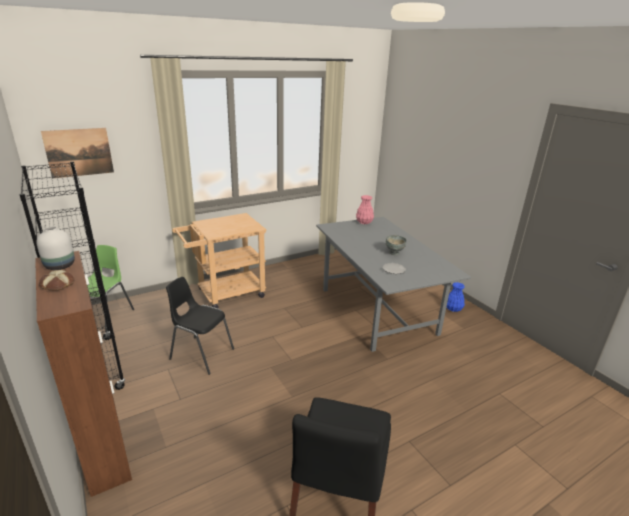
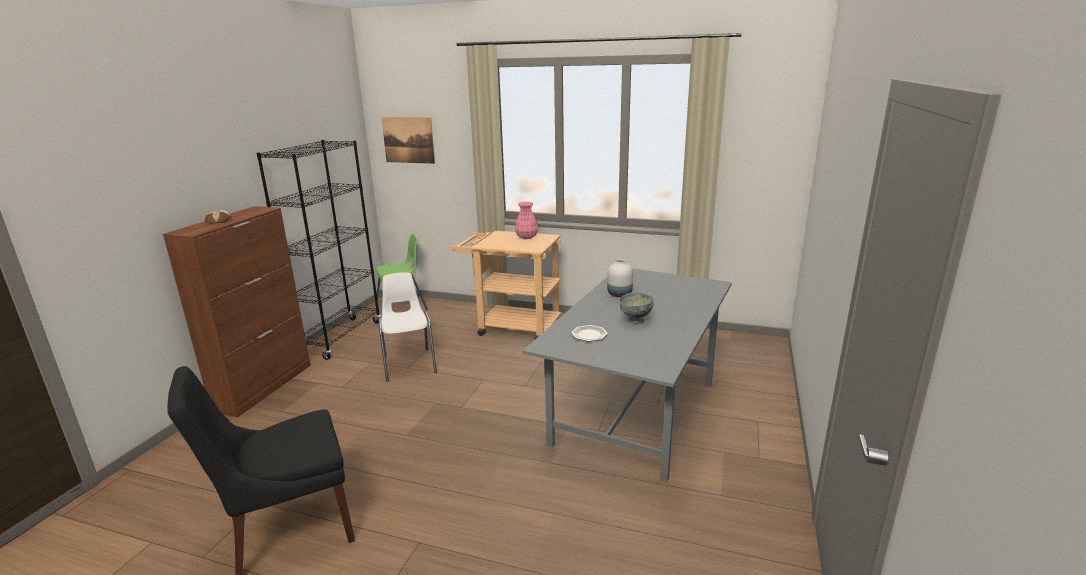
camera: 50 degrees right, 5 degrees down
white vase [36,226,75,270] -> white vase moved to [607,259,633,297]
black chair [166,277,234,375] -> white chair [378,272,437,381]
pink vase [356,195,374,224] -> pink vase moved to [515,201,538,239]
blue vase [447,282,465,312] -> none

